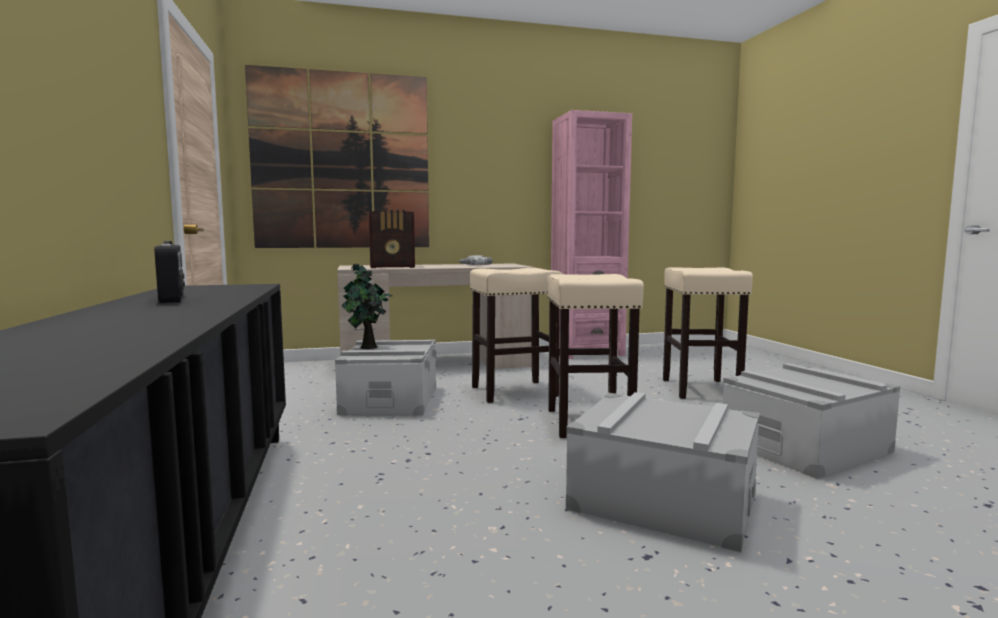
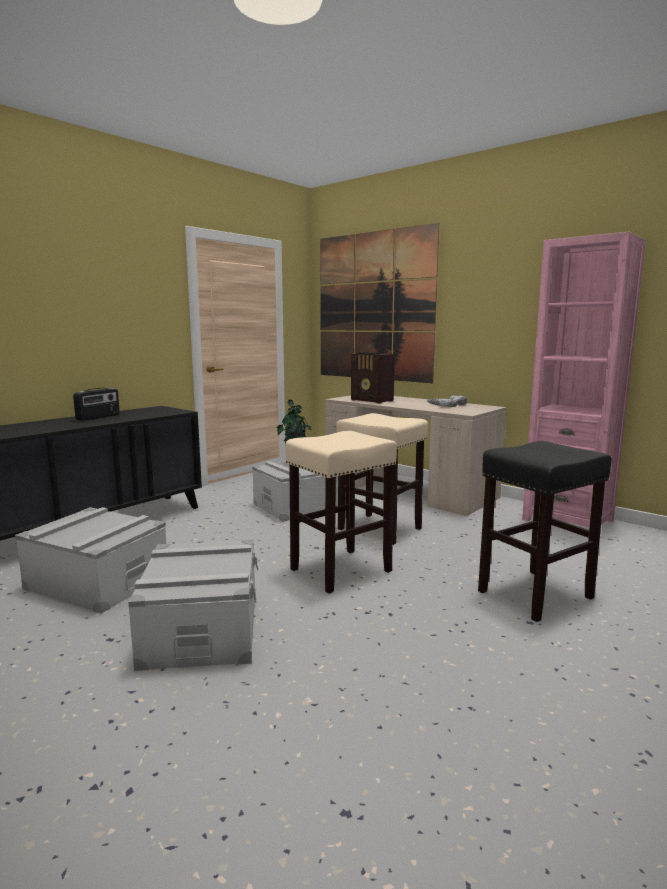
camera: 55 degrees right, 5 degrees up
beige stool [663,267,753,399] -> black stool [478,441,612,622]
grey storage box [723,363,901,479] -> grey storage box moved to [15,507,166,614]

